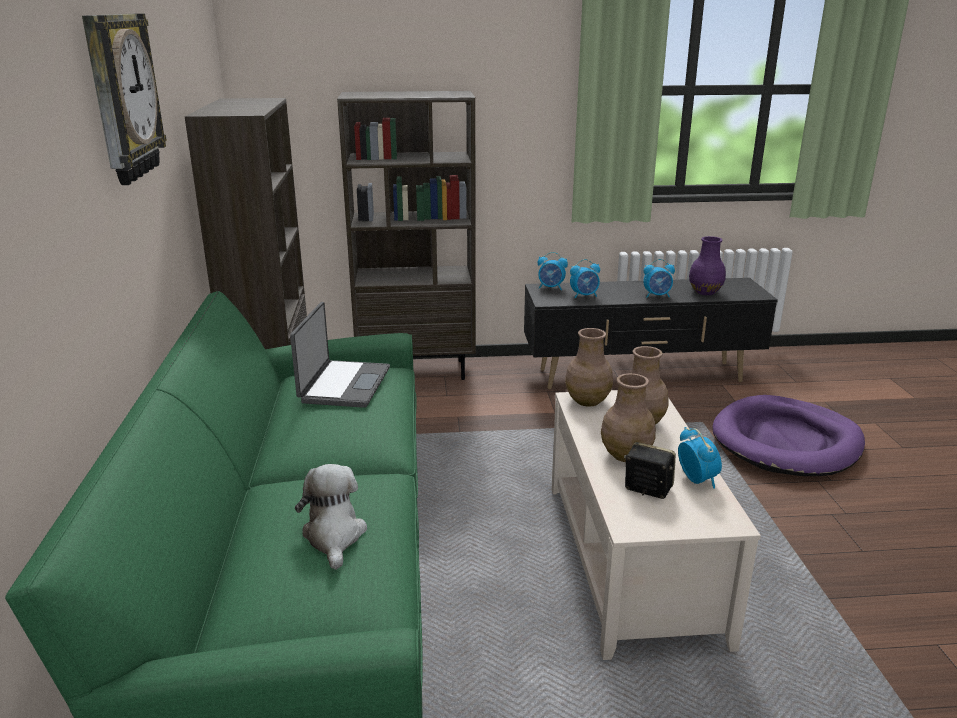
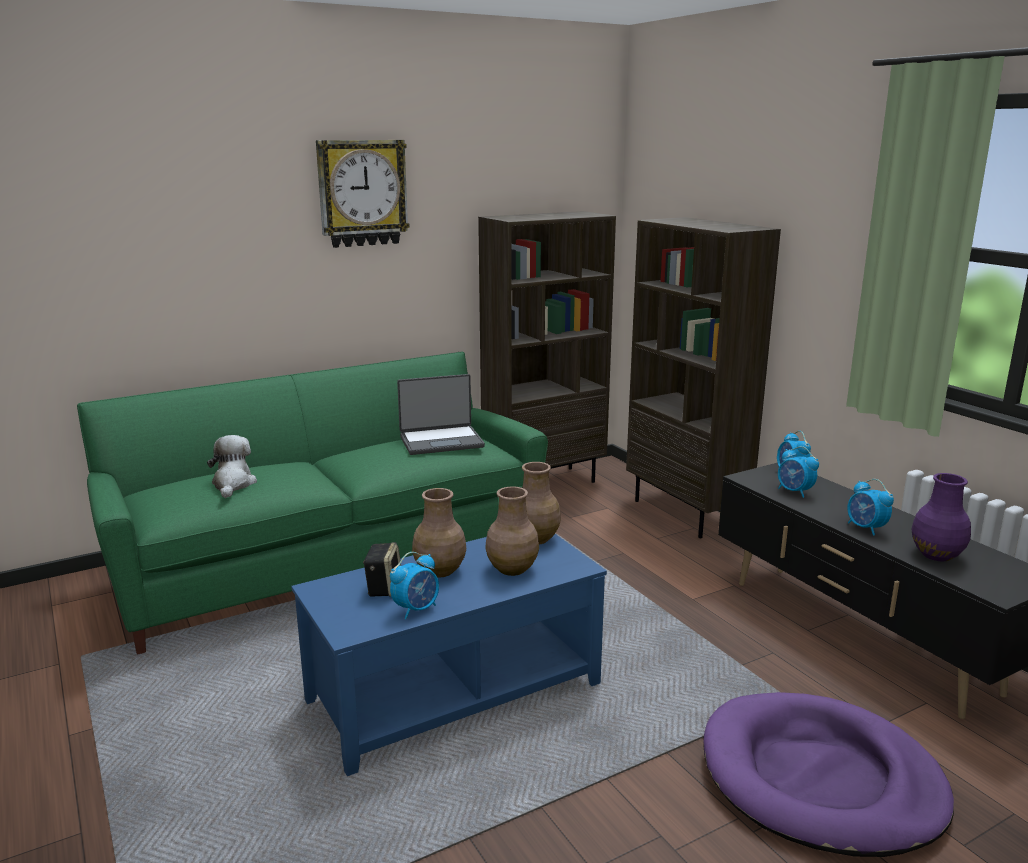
camera: 65 degrees right, 5 degrees down
plush toy [295,464,367,570] -> plush toy turned 60 degrees counterclockwise [207,435,257,498]
beige coffee table [552,390,761,660] -> blue coffee table [291,534,607,776]

